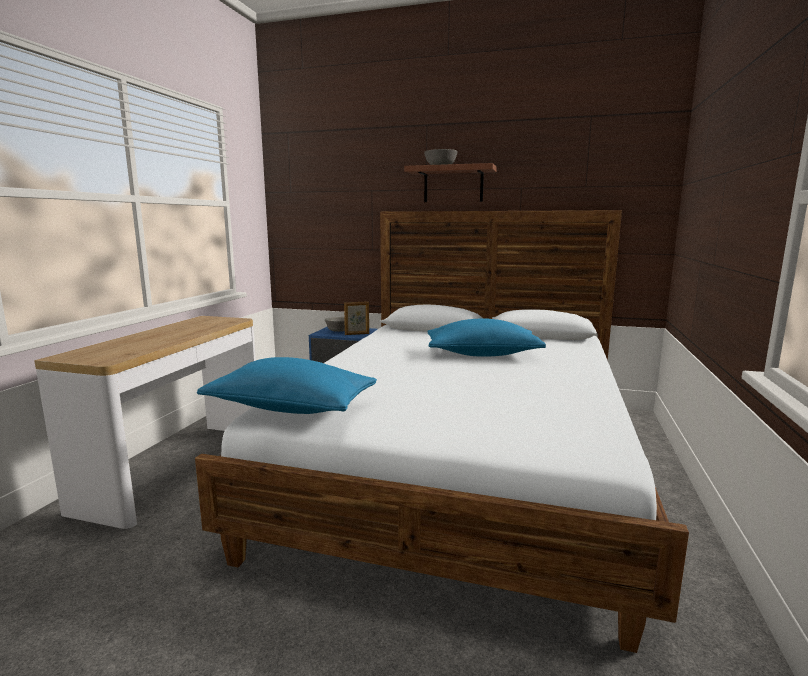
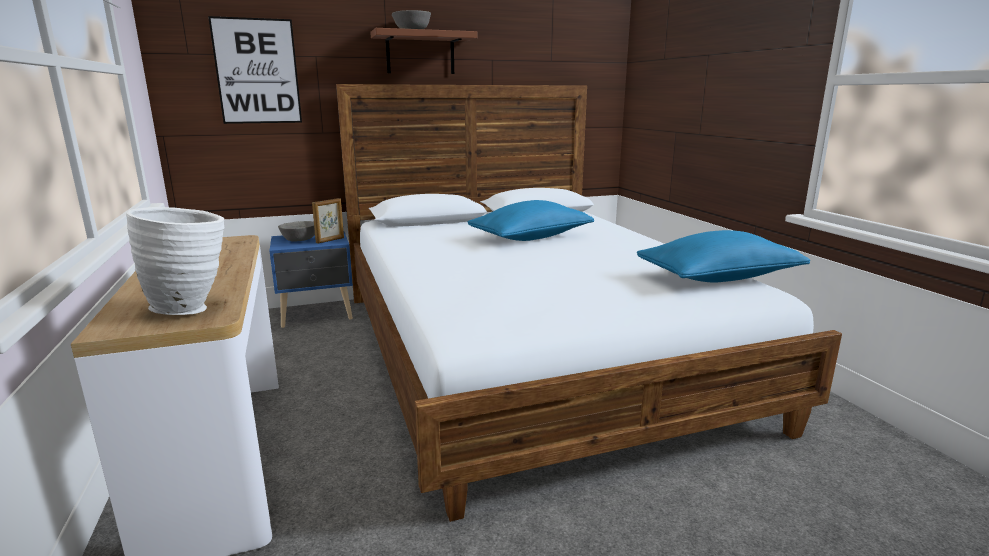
camera: 35 degrees left, 5 degrees up
blue pillow [197,357,377,414] -> blue pillow moved to [637,230,810,282]
none -> white vase [126,207,225,315]
none -> picture [208,16,302,124]

